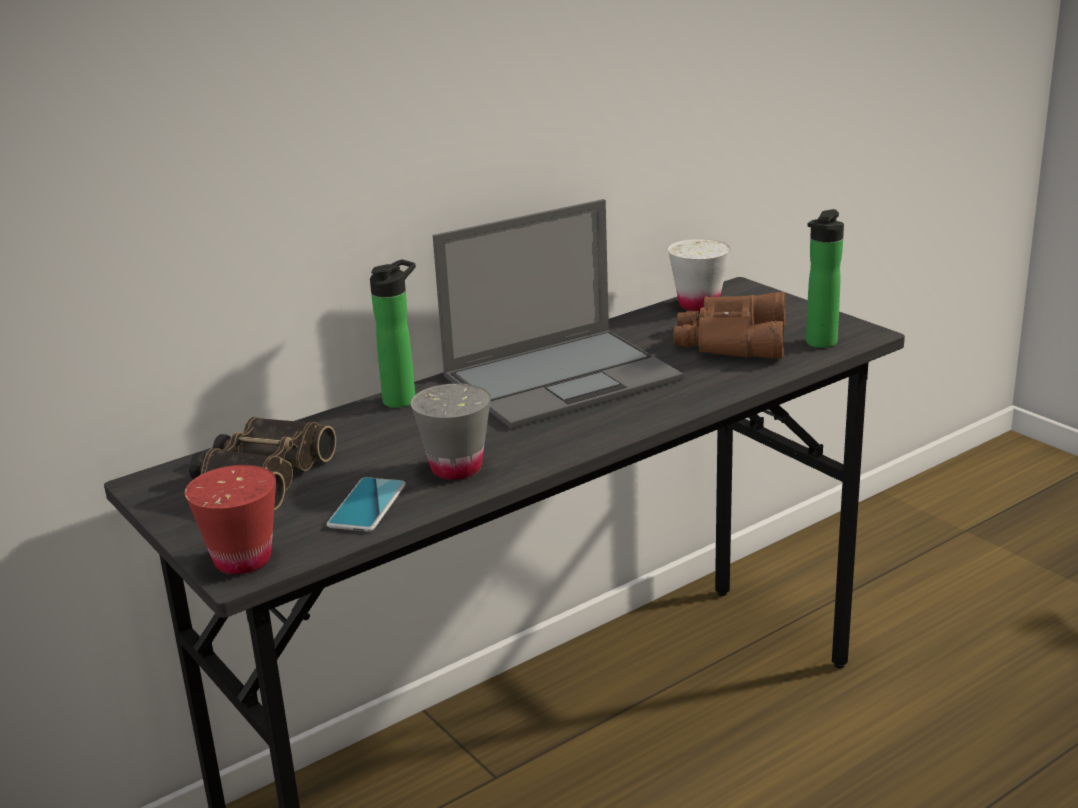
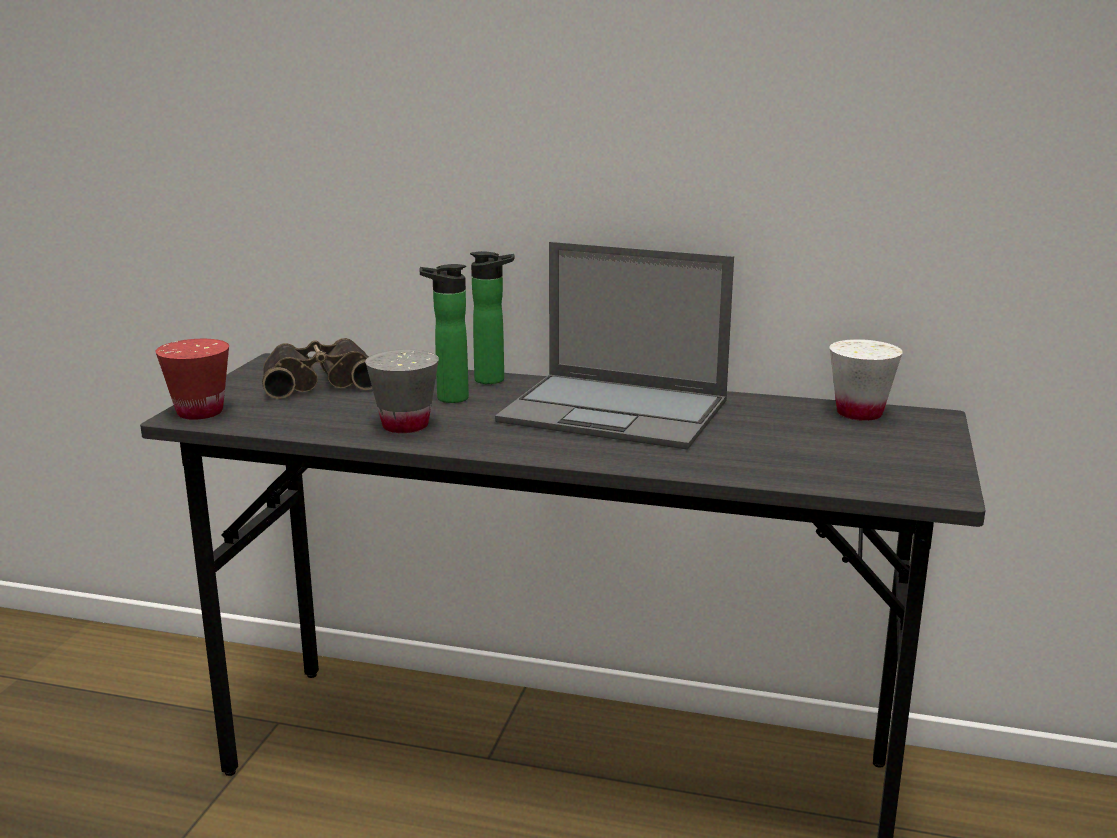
camera: 50 degrees right, 5 degrees down
phone [327,477,406,532] -> none
brown binoculars [673,292,785,359] -> none
bottle [806,209,844,348] -> bottle moved to [420,264,469,403]

